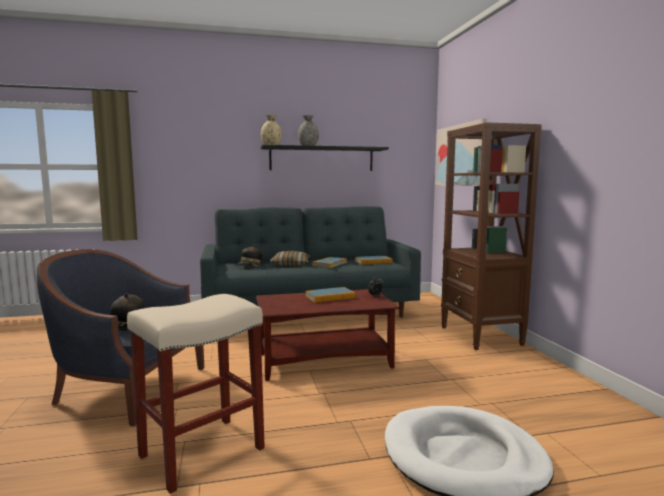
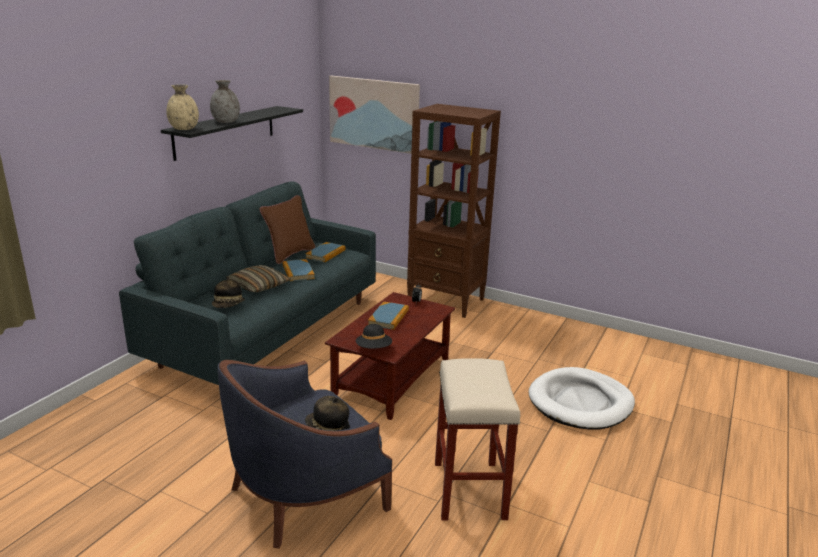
camera: 50 degrees left, 15 degrees up
none -> brown pillow [259,195,315,264]
none -> black hat [356,324,392,349]

